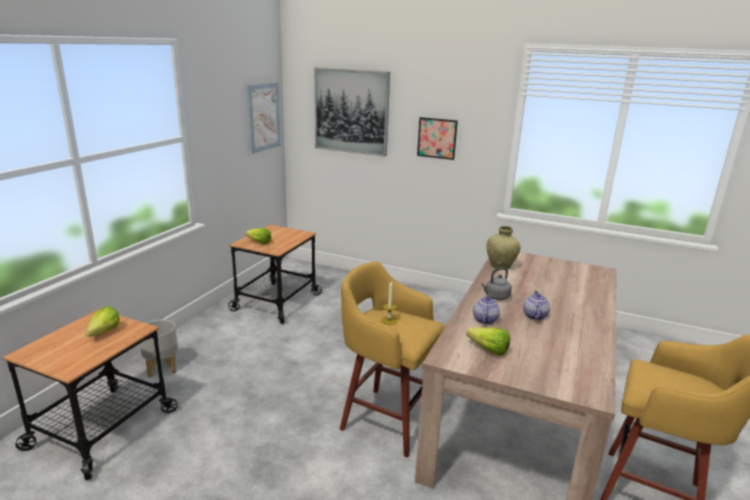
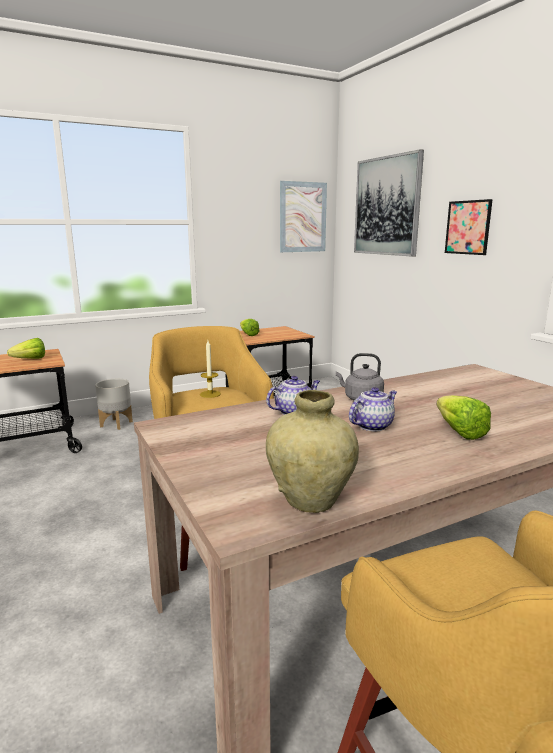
camera: 40 degrees right, 5 degrees down
lettuce [466,327,510,356] -> lettuce moved to [437,395,491,440]
beige vase [486,226,520,269] -> beige vase moved to [266,390,359,513]

